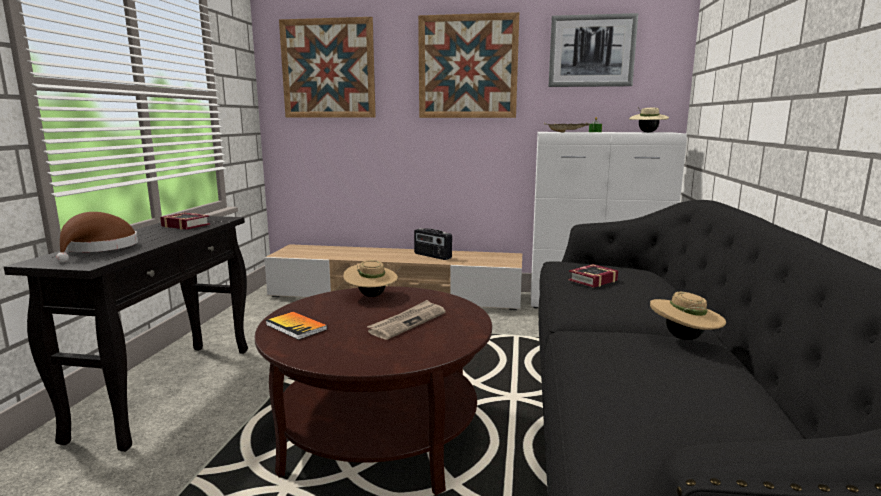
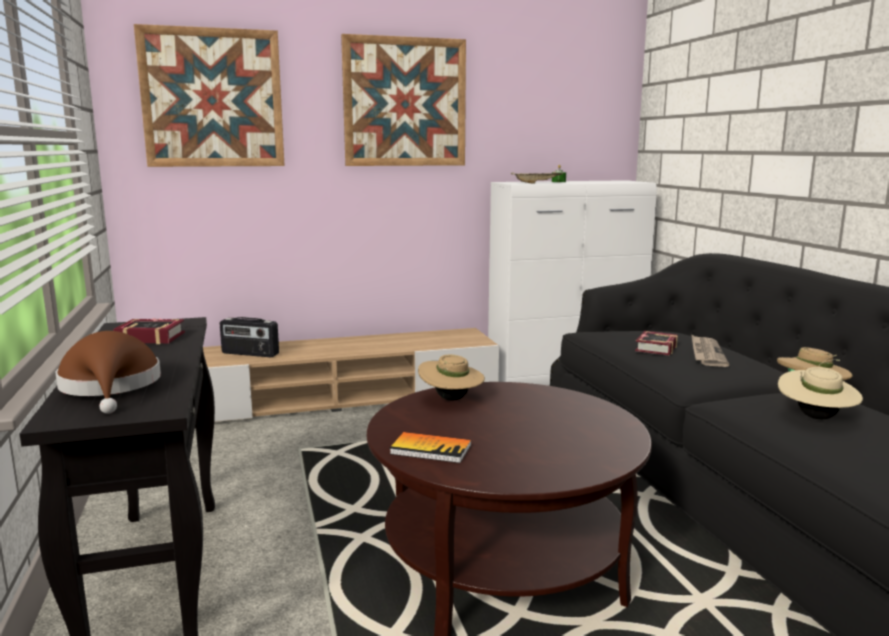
camera: 25 degrees left, 0 degrees up
newspaper [367,300,446,340] -> newspaper moved to [691,334,729,367]
radio [414,228,452,260] -> radio moved to [220,317,279,357]
picture [549,13,638,87] -> none
beige hat [629,107,669,132] -> beige hat moved to [778,367,863,419]

